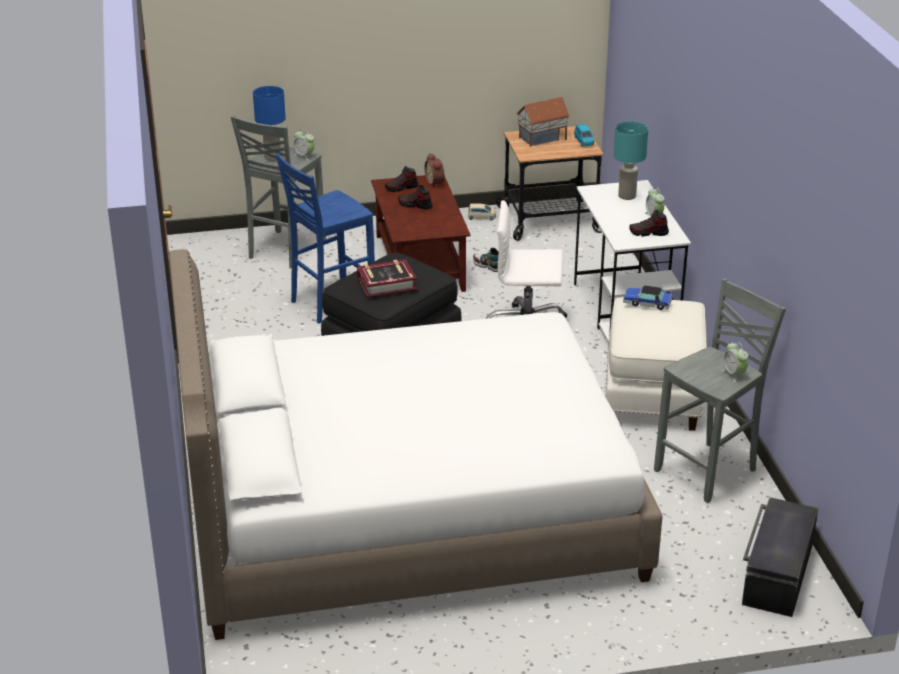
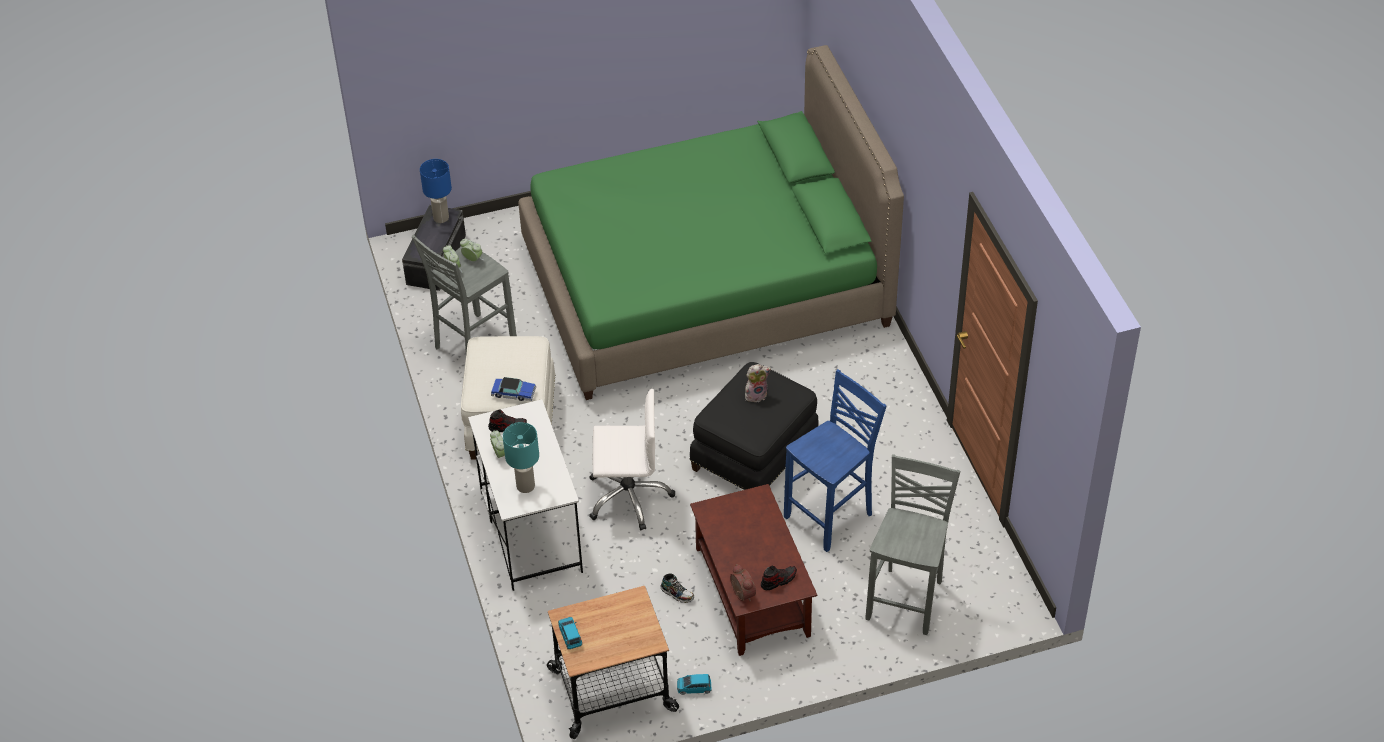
camera: 175 degrees right, 15 degrees up
white bed [169,249,663,640] -> green bed [518,45,904,400]
blue table lamp [253,86,286,161] -> blue table lamp moved to [420,159,452,223]
alarm clock [294,129,315,161] -> alarm clock moved to [460,239,484,262]
book [357,259,417,298] -> plush toy [745,364,771,402]
shoe [398,185,432,210] -> none
beige toy car [468,203,496,221] -> blue toy car [677,674,712,695]
toy house [517,97,570,147] -> none

